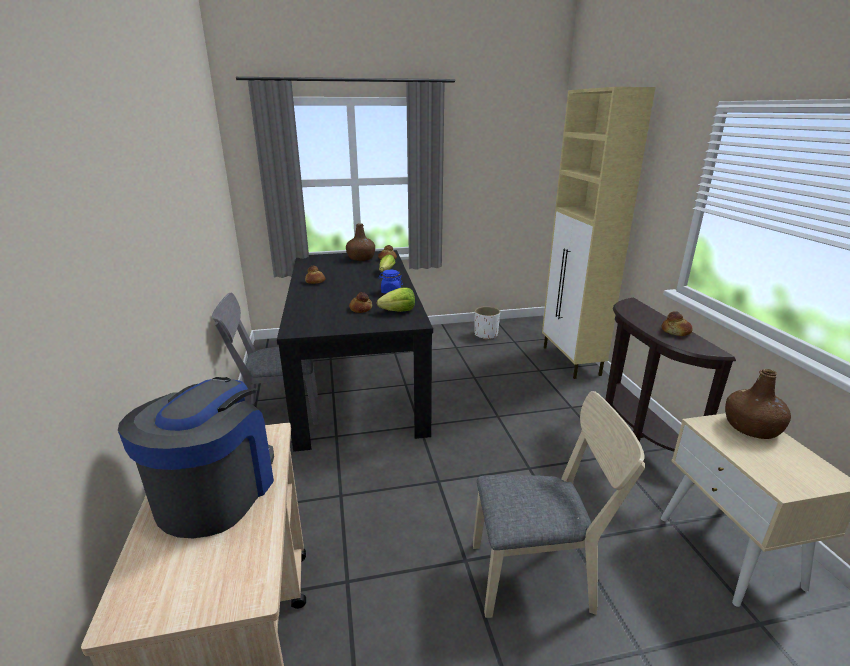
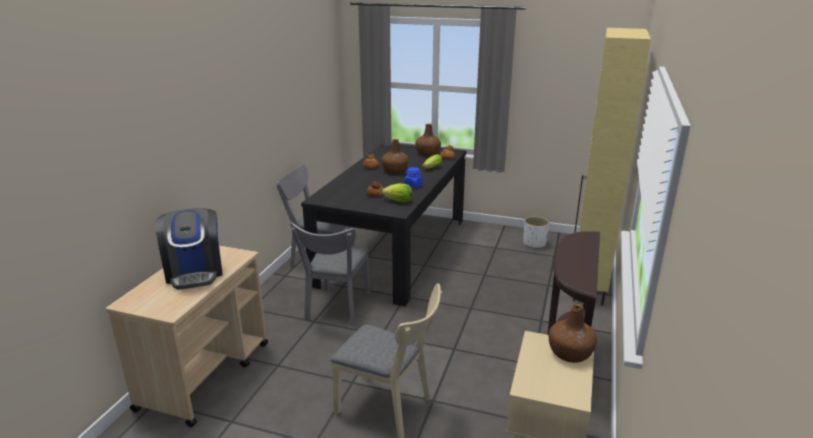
camera: 30 degrees right, 0 degrees up
coffee machine [118,377,274,538] -> coffee machine turned 120 degrees clockwise [155,208,223,290]
bread [661,311,693,336] -> none
none -> grey chair [290,222,370,326]
none -> brown bottle [381,139,409,174]

